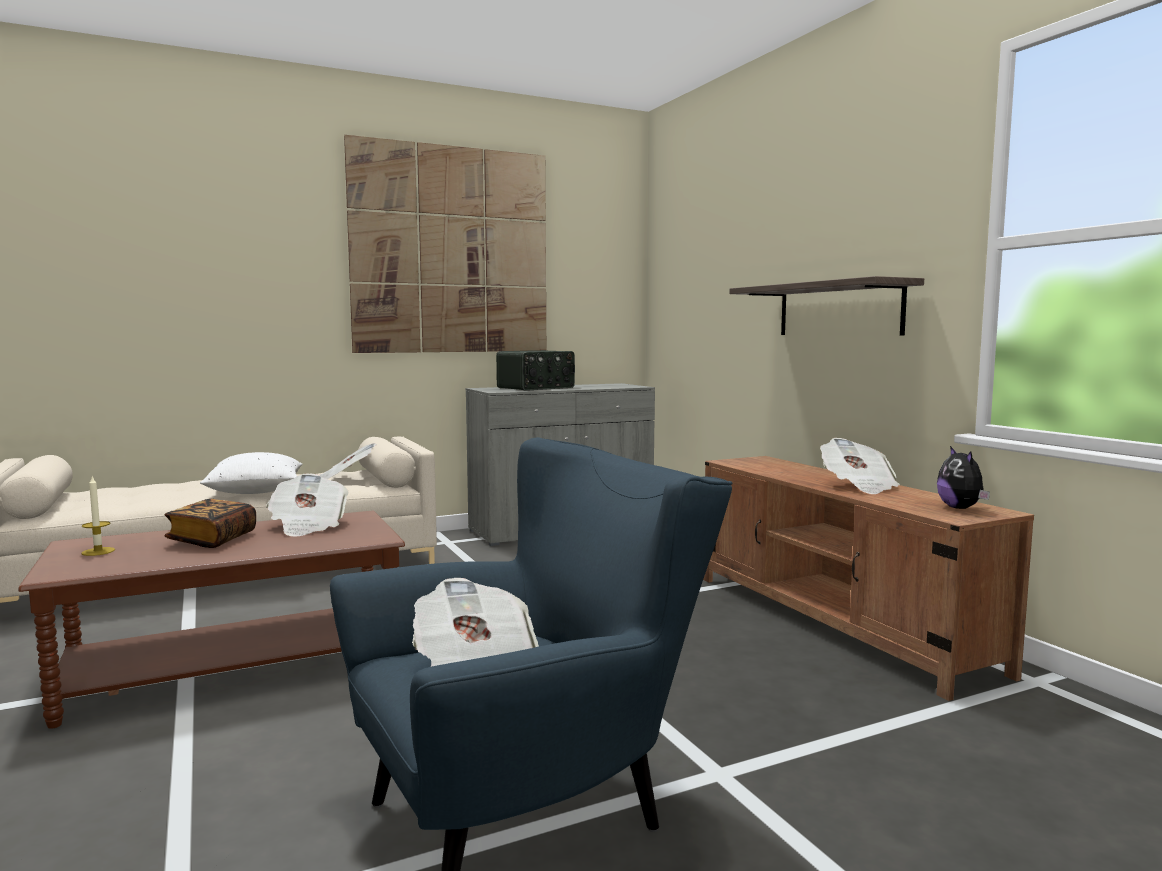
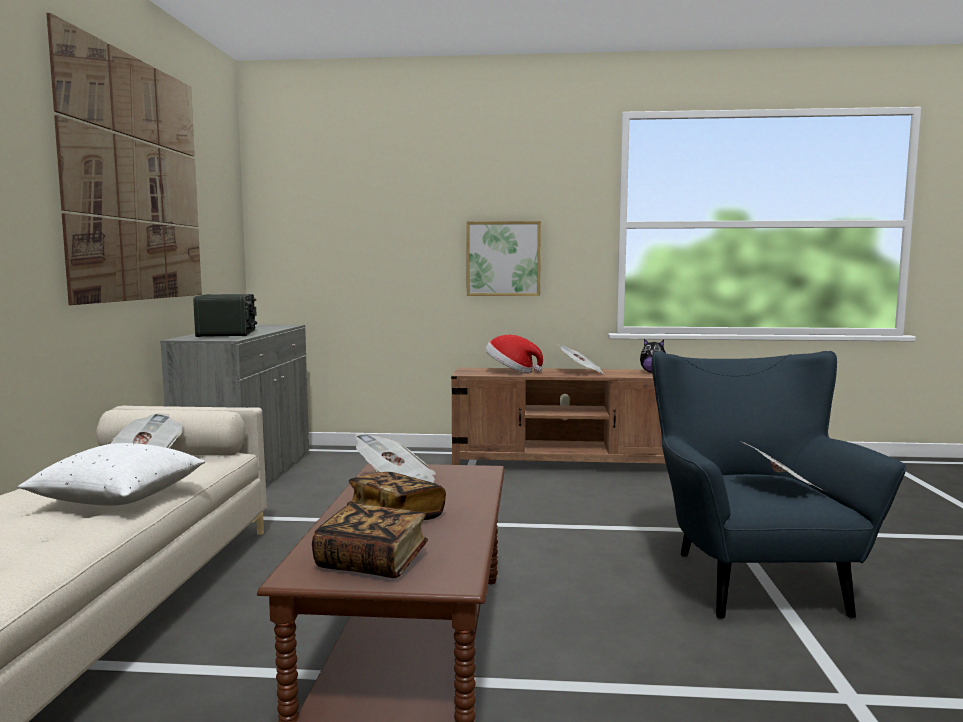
camera: 60 degrees left, 0 degrees up
candle [81,477,115,556] -> book [312,503,428,578]
shelf [729,276,924,336] -> picture [466,221,541,296]
none -> hat [485,335,543,373]

